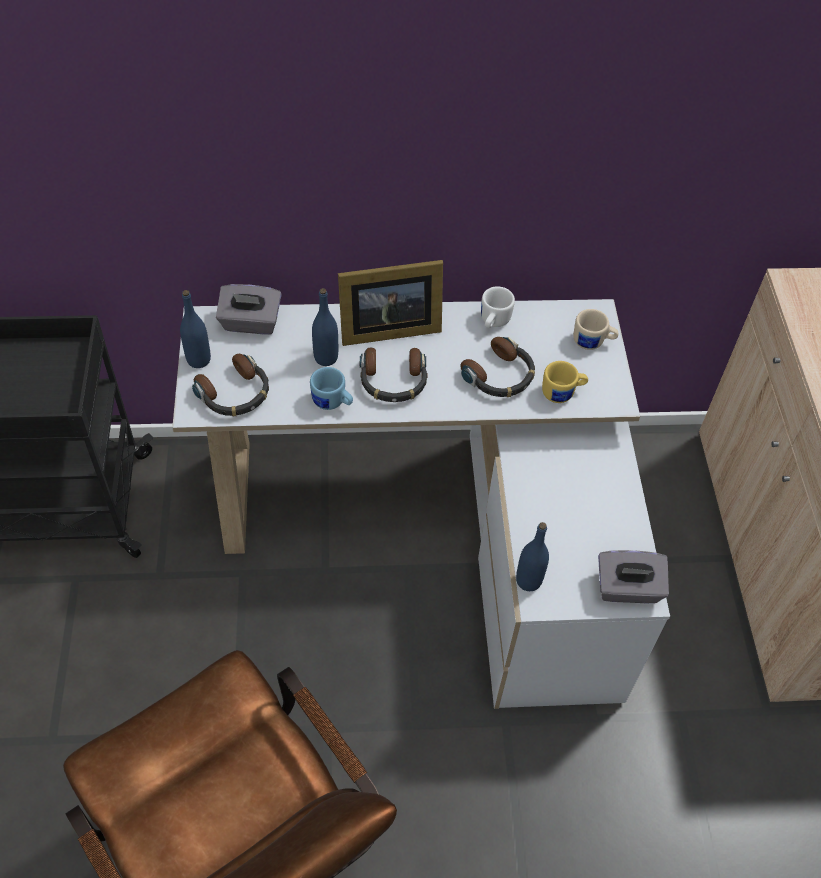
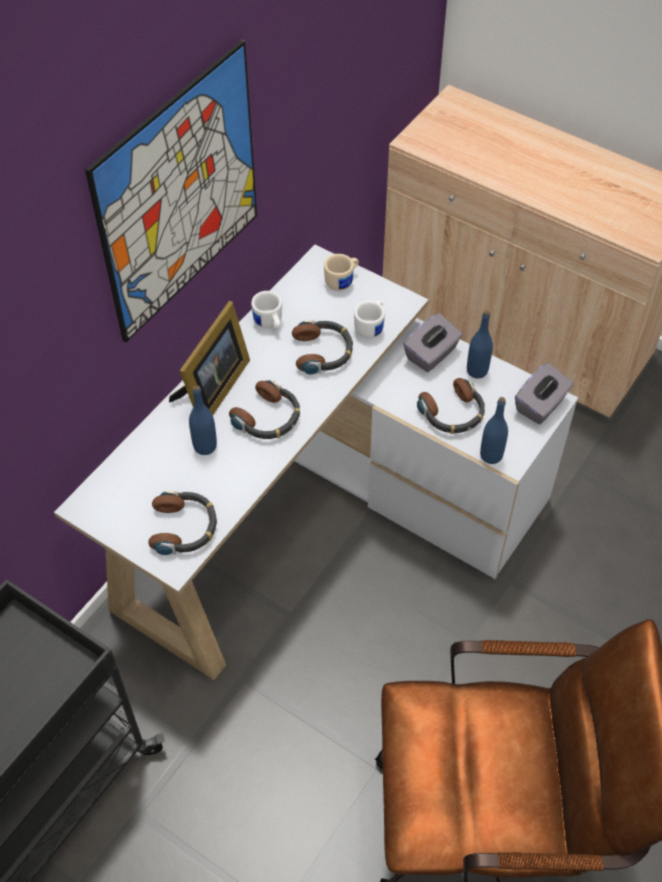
camera: 50 degrees left, 0 degrees up
blue bottle [180,290,211,368] -> blue bottle moved to [467,310,493,378]
grey tissue box [216,284,282,334] -> grey tissue box moved to [403,313,463,372]
blue mug [310,367,353,410] -> none
yellow mug [542,361,588,403] -> white mug [354,300,385,339]
none -> picture [85,39,257,343]
none -> headphones [417,378,485,434]

